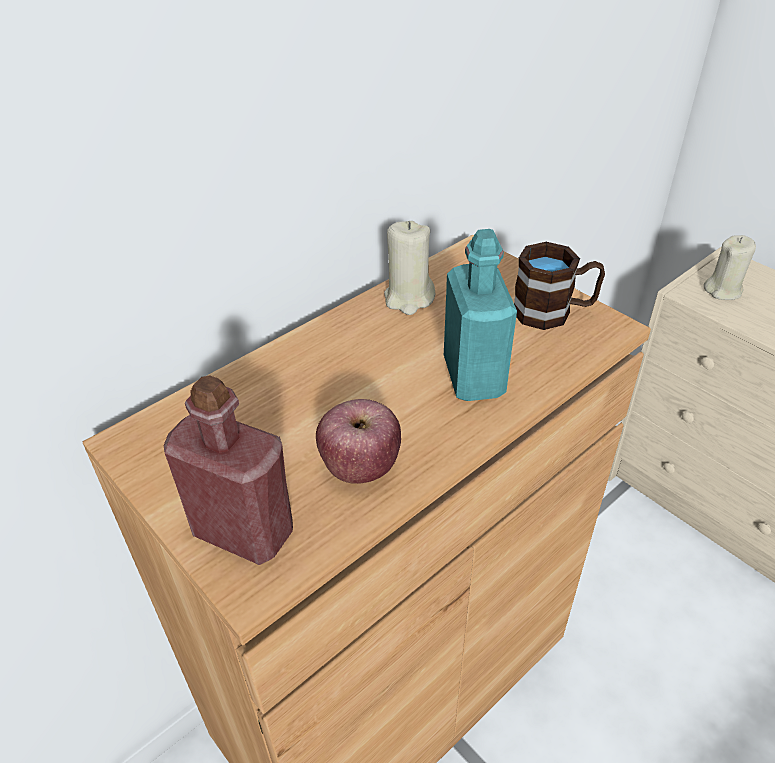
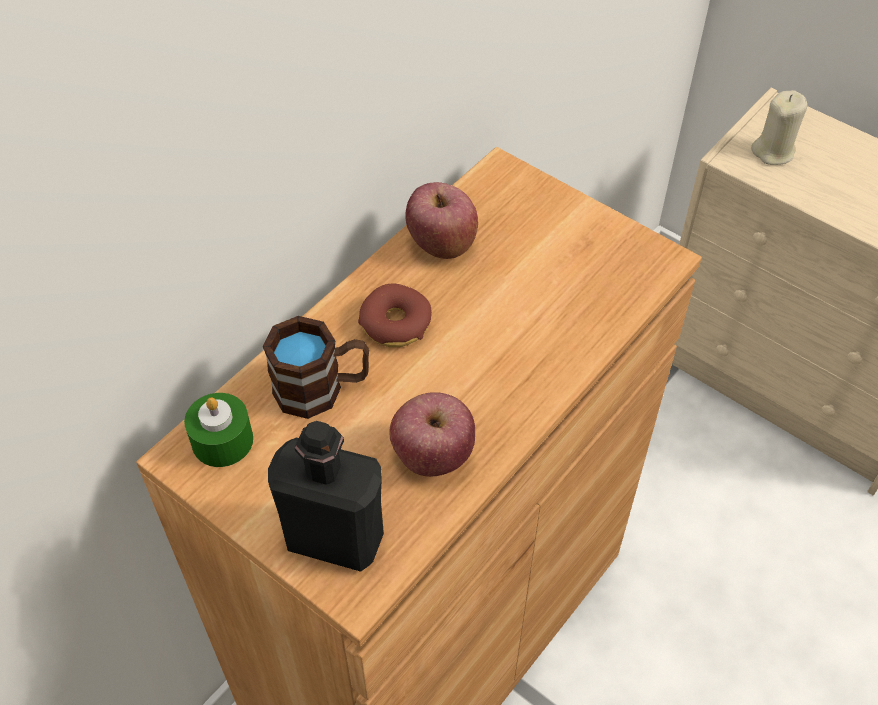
camera: 10 degrees left, 10 degrees up
red bottle [163,376,293,565] -> black bottle [268,421,384,572]
beige candle [384,221,435,315] -> apple [406,182,478,259]
turquoise bottle [444,229,517,401] -> none
brown mug [514,242,605,330] -> brown mug moved to [263,316,369,419]
none -> green candle [184,393,253,467]
none -> donut [358,284,432,347]

